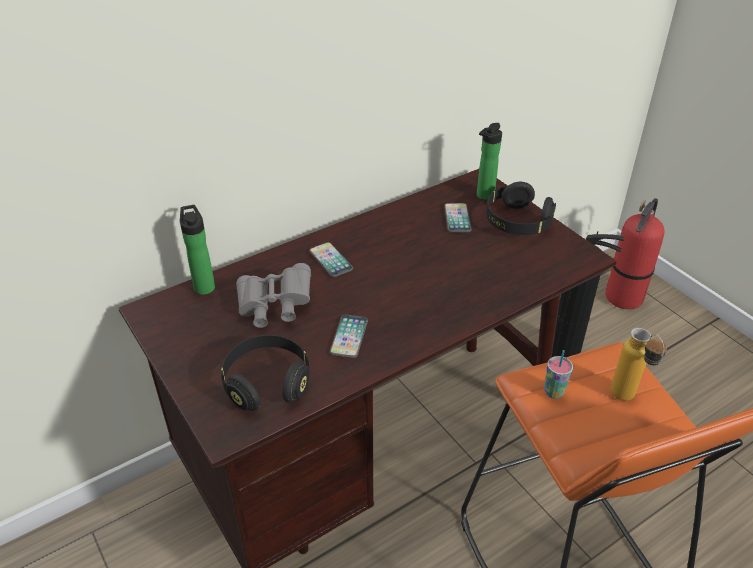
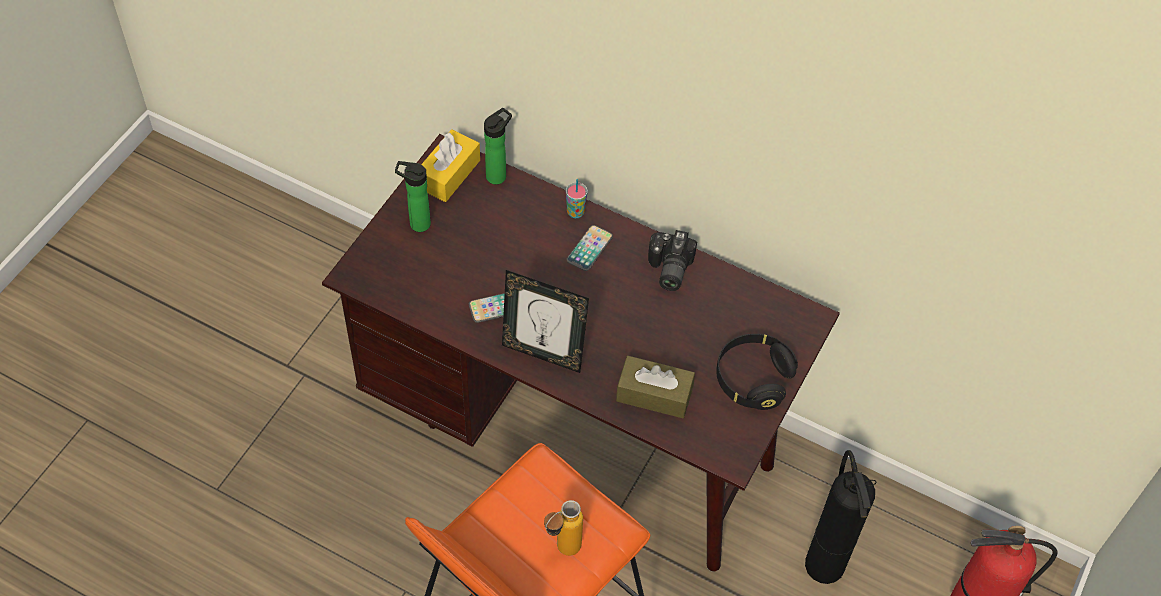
camera: 60 degrees right, 15 degrees up
black headphones [221,335,310,411] -> none
grey binoculars [236,263,311,328] -> none
phone [444,203,471,233] -> none
bottle [477,123,502,200] -> bottle moved to [395,161,431,232]
cup [544,350,573,399] -> cup moved to [566,179,588,218]
none -> yellow tissue box [421,129,480,202]
none -> picture frame [502,270,589,373]
none -> brown tissue box [616,356,695,418]
none -> camera [648,230,697,291]

